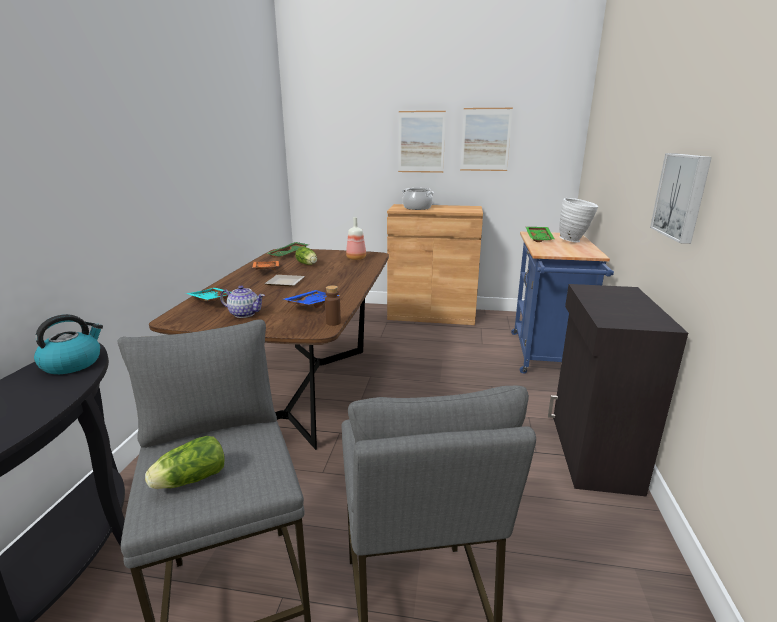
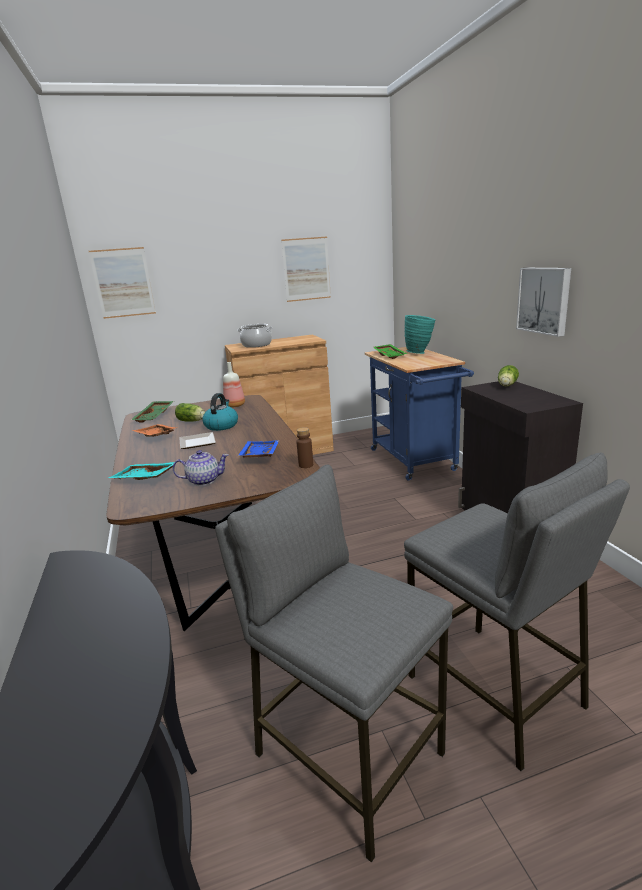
camera: 25 degrees left, 0 degrees up
kettle [34,314,103,374] -> kettle moved to [202,393,238,431]
lettuce [145,436,225,489] -> lettuce moved to [498,365,519,386]
picture [398,111,446,173] -> picture moved to [89,247,156,319]
white vase [559,198,598,243] -> turquoise vase [405,315,435,354]

